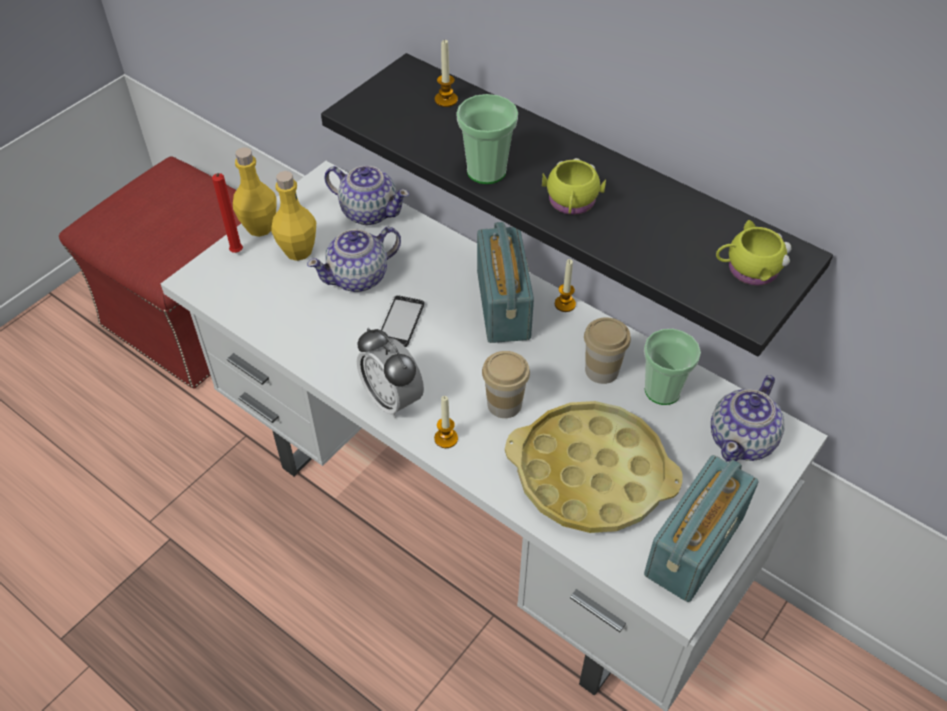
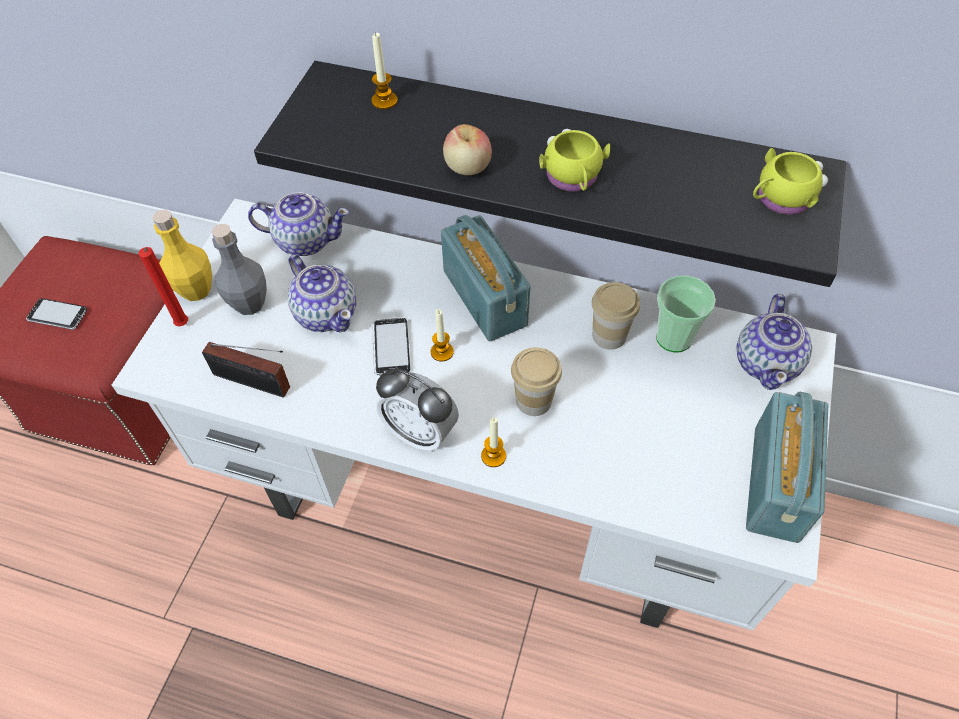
camera: 20 degrees left, 5 degrees up
yellow bottle [272,171,316,261] -> grey bottle [212,224,267,315]
teapot [307,227,401,292] -> teapot turned 75 degrees counterclockwise [288,254,356,332]
cup [456,94,518,184] -> apple [443,124,492,175]
yellow tray [505,401,682,533] -> none
candle [555,259,576,312] -> candle moved to [431,309,454,362]
none -> phone [26,298,87,330]
none -> radio [202,342,290,398]

